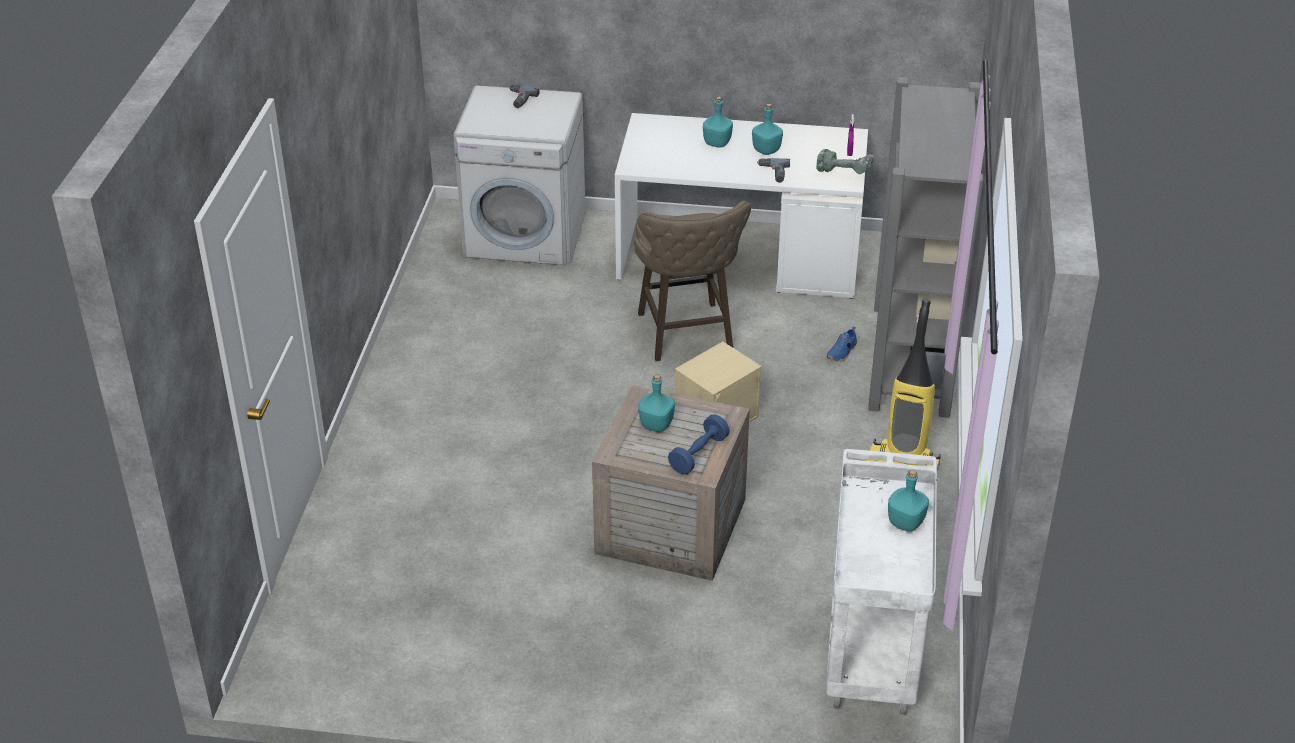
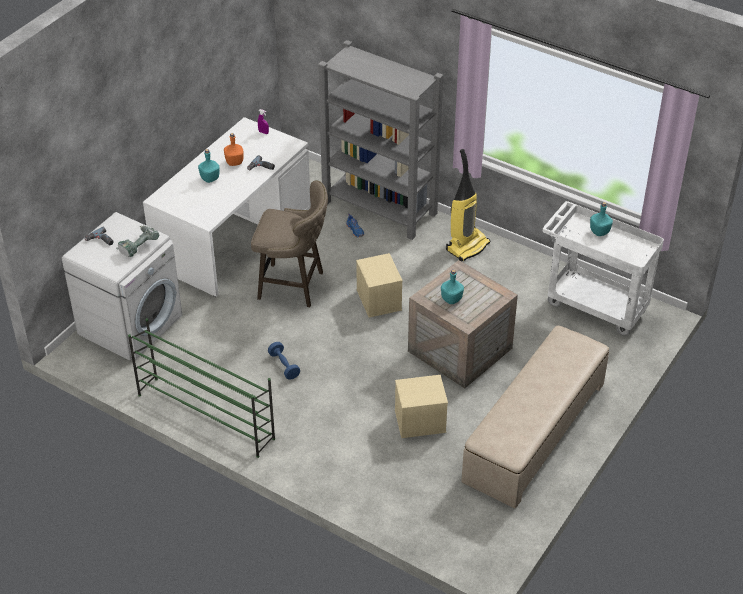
camera: 65 degrees left, 5 degrees up
blue dumbbell [668,414,730,474] -> blue dumbbell moved to [268,342,300,380]
turquoise bottle [752,104,783,155] -> orange bottle [224,133,244,166]
power drill [816,149,874,174] -> power drill moved to [116,225,159,257]
none -> green shoe rack [128,318,275,458]
none -> beige storage box [395,375,448,438]
none -> beige bench [461,326,609,508]

